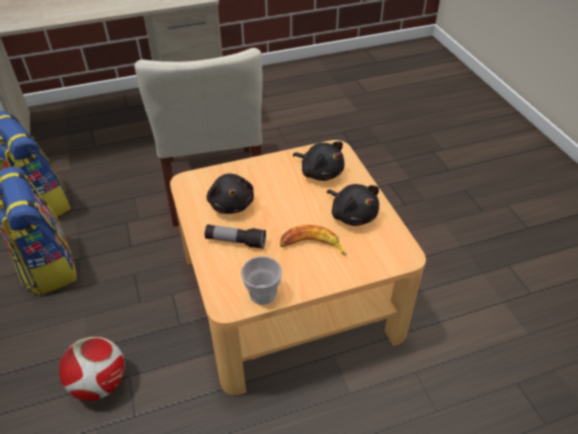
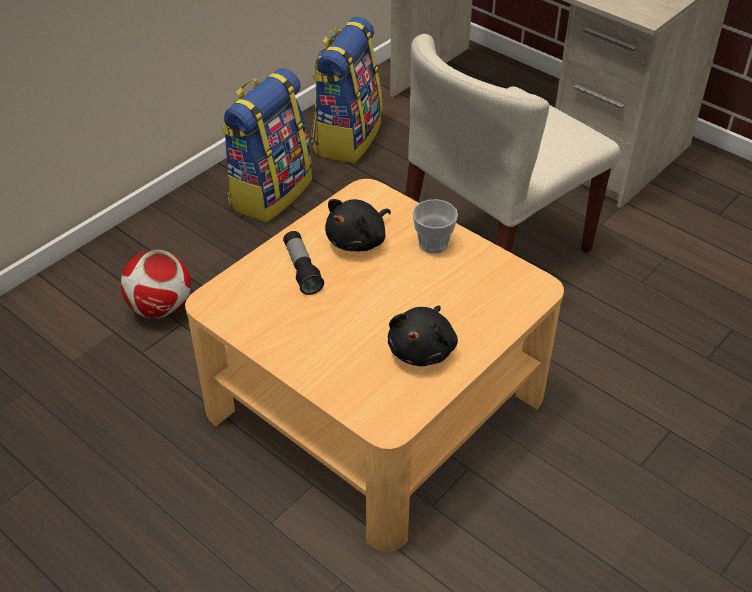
camera: 60 degrees right, 0 degrees up
cup [241,257,282,305] -> cup moved to [412,199,458,254]
banana [280,225,347,256] -> none
black plush toy [293,141,345,181] -> none

